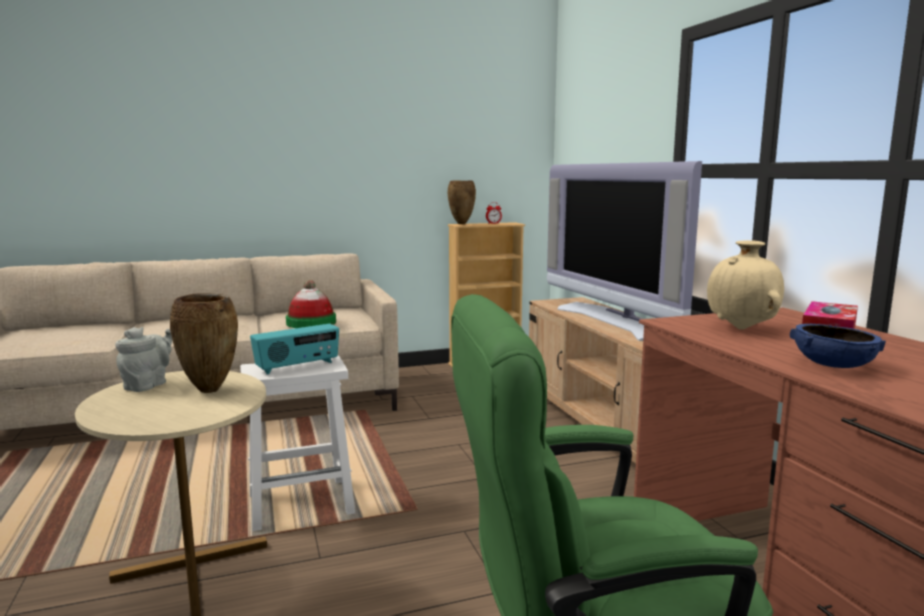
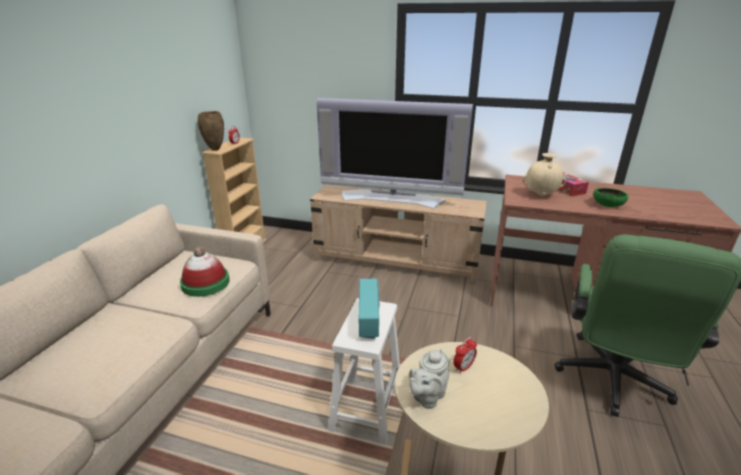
camera: 55 degrees left, 15 degrees up
grey teapot [115,327,172,392] -> grey teapot turned 105 degrees counterclockwise [409,348,450,409]
brown vase [170,293,238,393] -> alarm clock [453,337,477,373]
blue bowl [790,324,886,368] -> green bowl [593,188,629,207]

